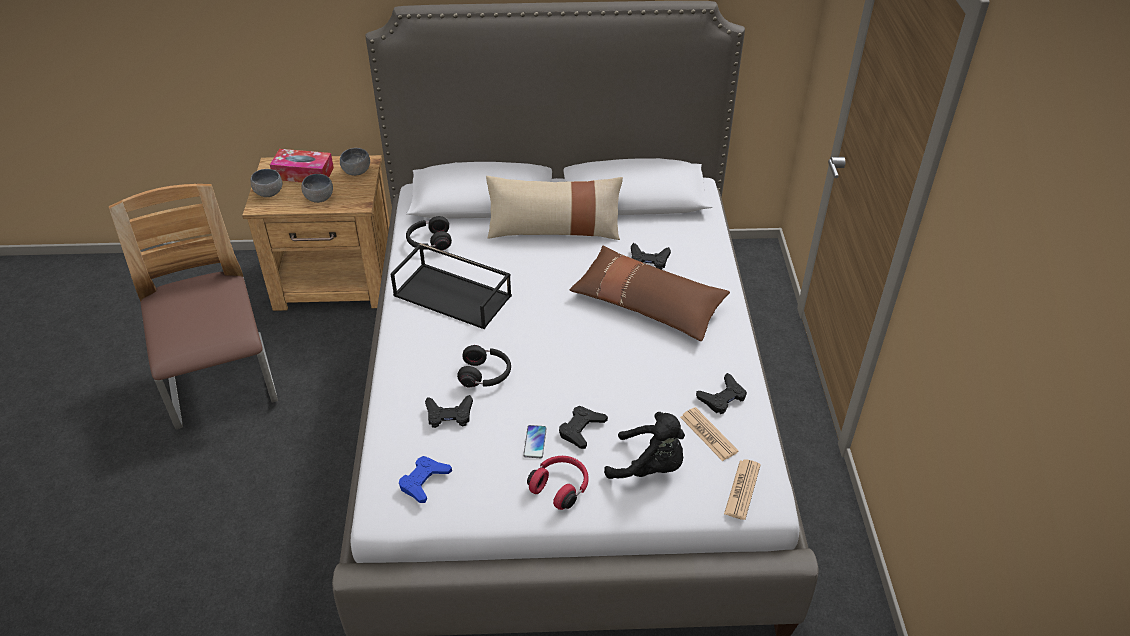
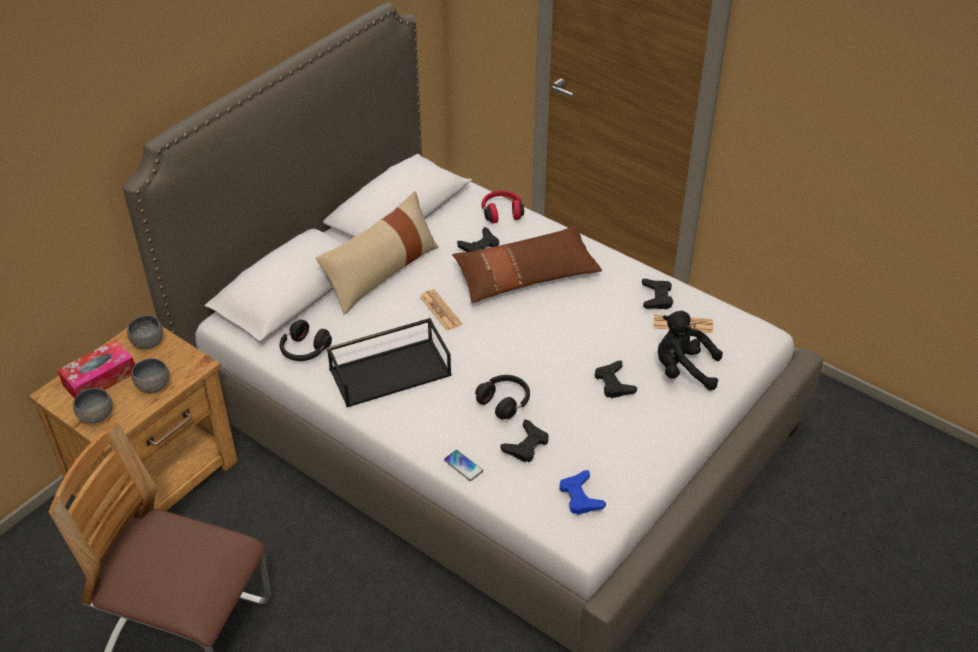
camera: 50 degrees left, 0 degrees up
phone [523,425,547,458] -> phone moved to [444,450,483,481]
red headphones [527,456,589,510] -> red headphones moved to [481,190,524,223]
black plush toy [604,412,685,479] -> black plush toy turned 135 degrees counterclockwise [658,311,723,391]
newspaper [724,459,761,520] -> newspaper moved to [420,289,462,331]

